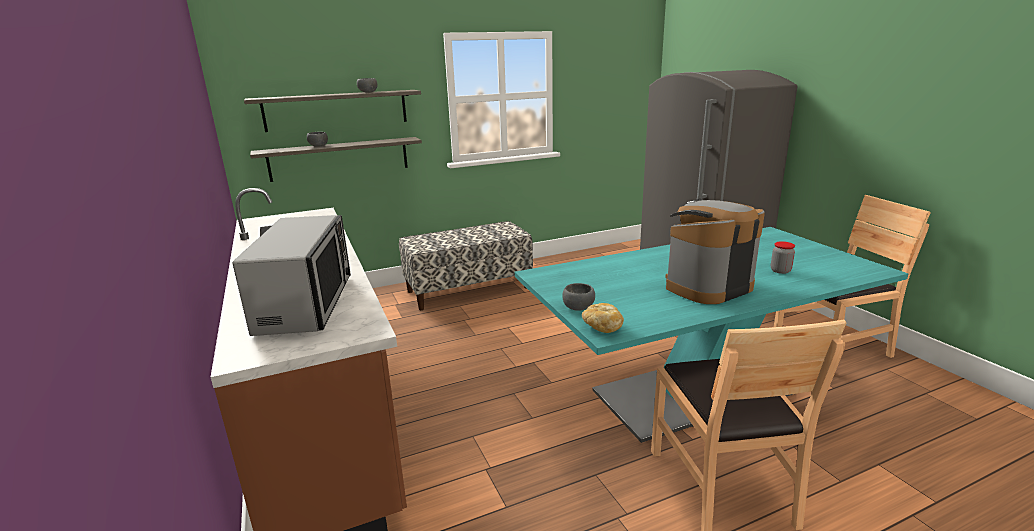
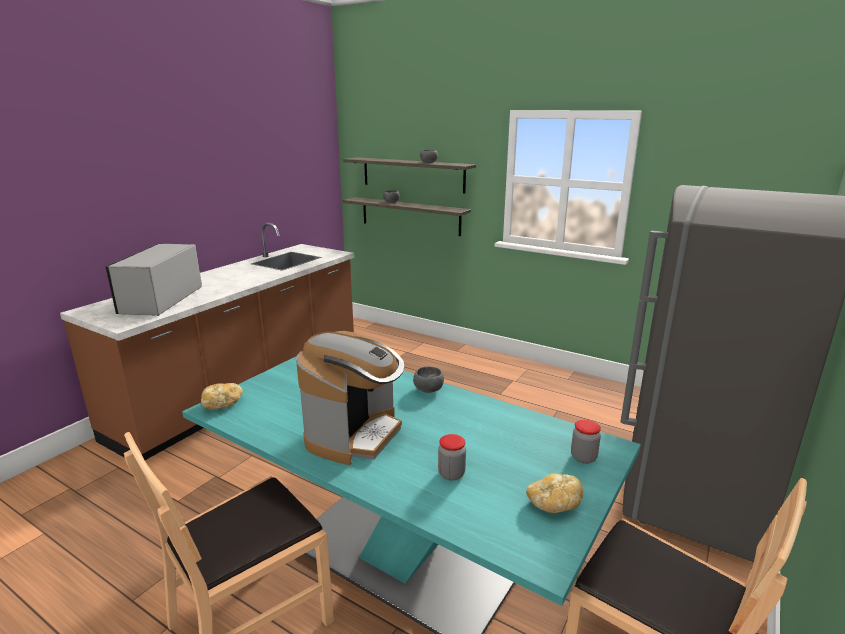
camera: 55 degrees right, 0 degrees up
microwave [232,215,351,336] -> microwave turned 135 degrees clockwise [105,244,202,316]
bench [399,221,533,310] -> none
grey bowl [562,283,595,311] -> grey bowl moved to [413,366,444,393]
coffee machine [665,199,765,304] -> coffee machine turned 90 degrees clockwise [296,331,404,465]
none -> bread [526,474,584,513]
none -> jar [571,420,601,464]

